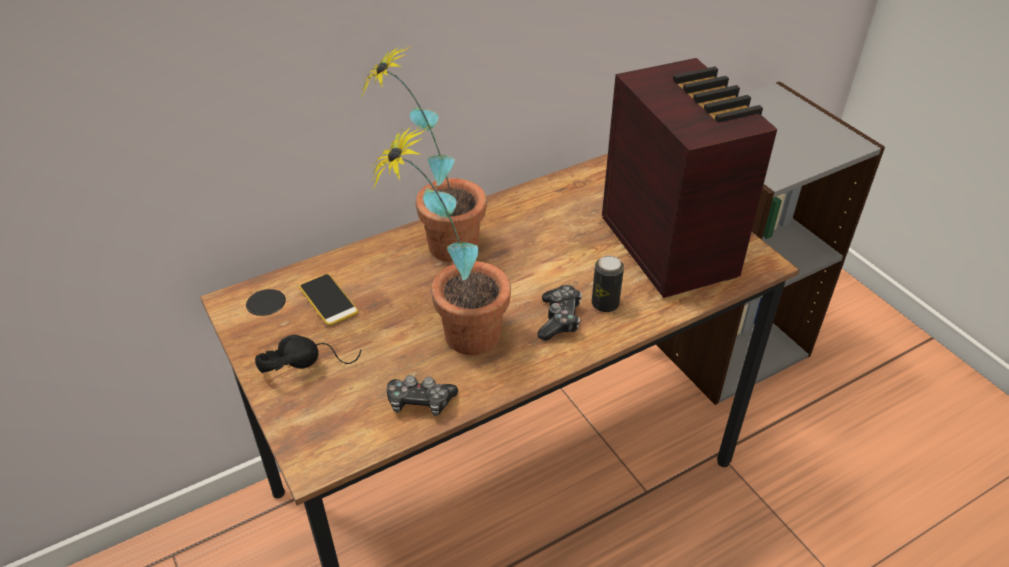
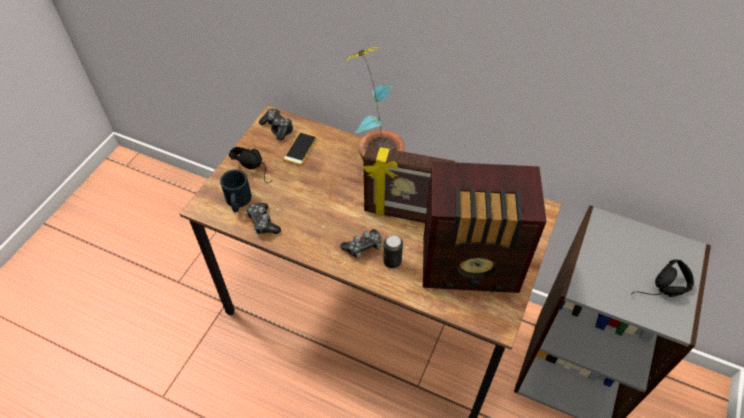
camera: 55 degrees right, 10 degrees up
potted plant [370,126,511,355] -> none
radio [602,58,778,298] -> radio turned 60 degrees clockwise [423,161,547,293]
none -> black mug [220,170,252,212]
none -> game controller [259,109,292,140]
none -> picture frame [363,145,455,223]
none -> black headphones [631,259,694,297]

